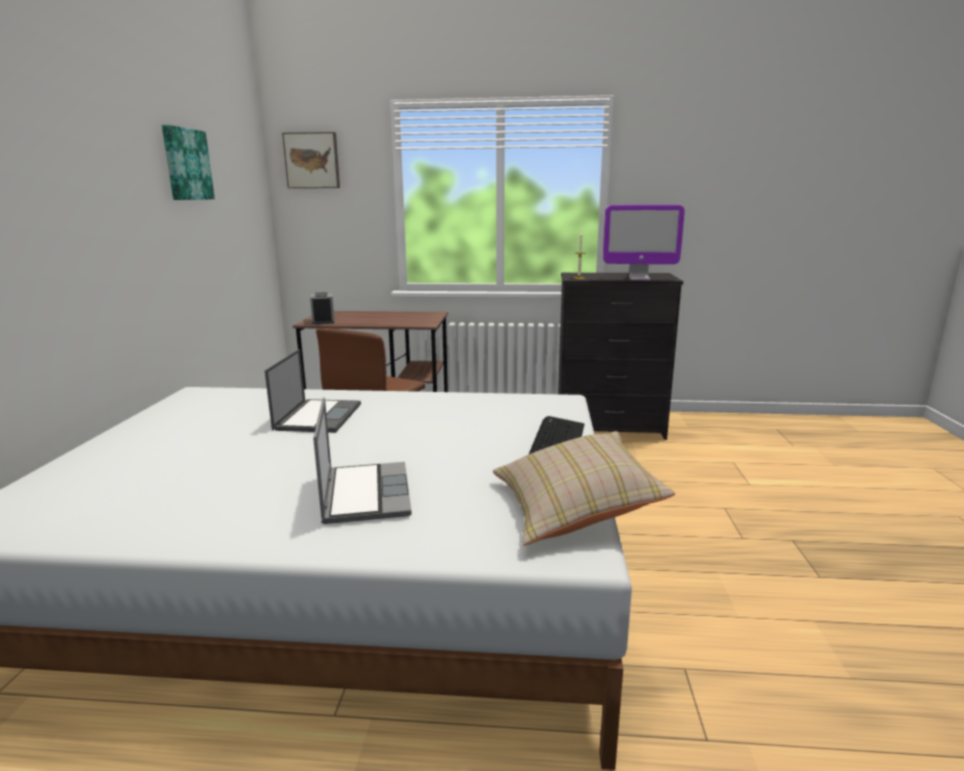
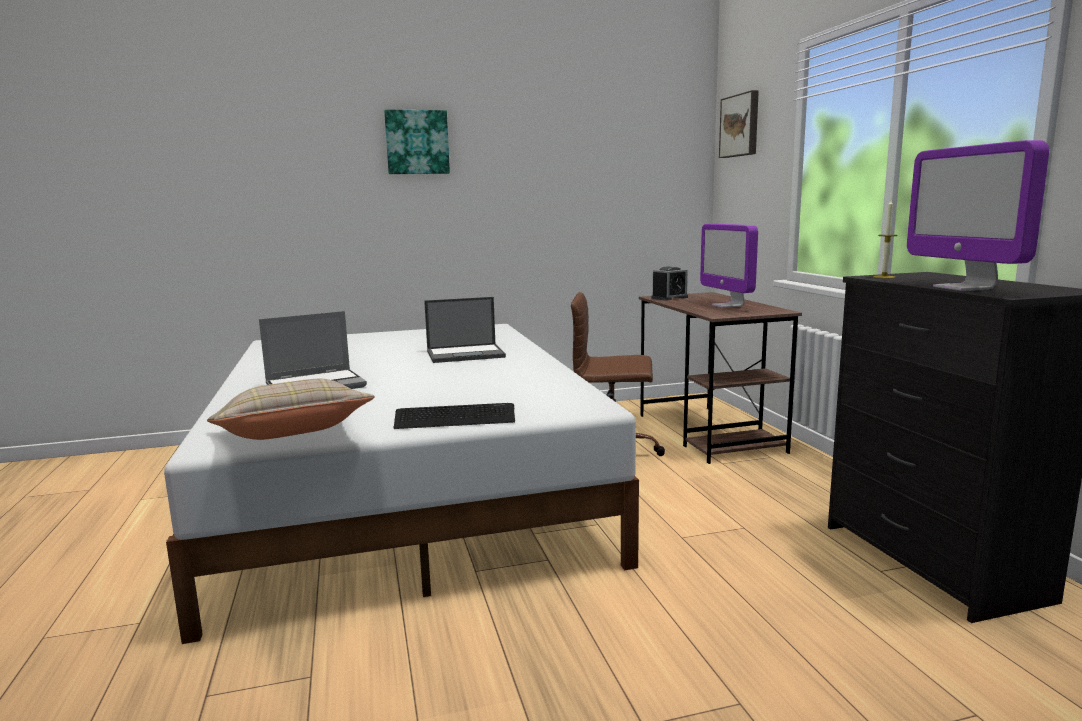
camera: 70 degrees right, 5 degrees down
picture [162,125,215,200] -> picture moved to [384,110,450,174]
none -> monitor [700,224,758,308]

